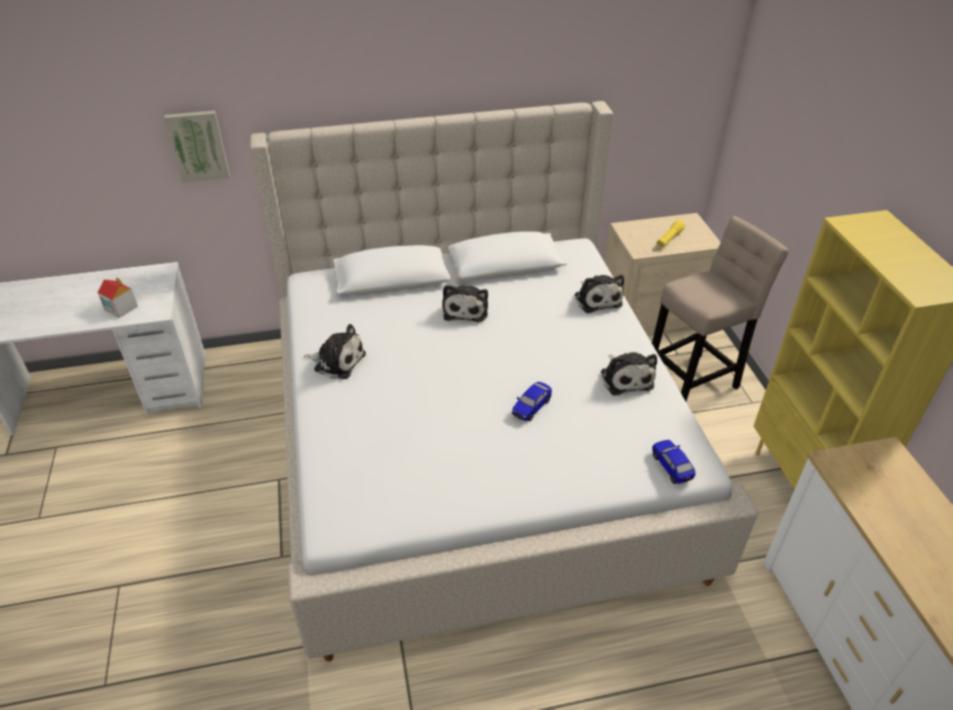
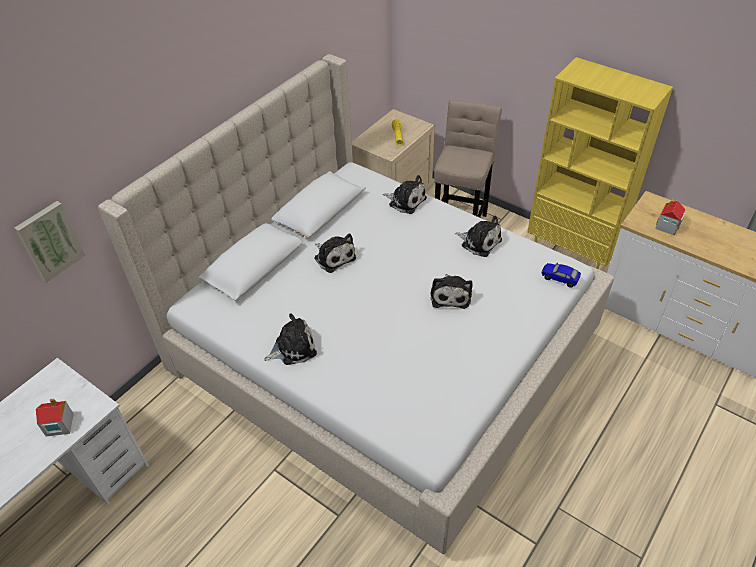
camera: 40 degrees left, 5 degrees up
toy car [512,382,552,421] -> plush toy [431,274,473,309]
none -> toy house [655,199,686,235]

